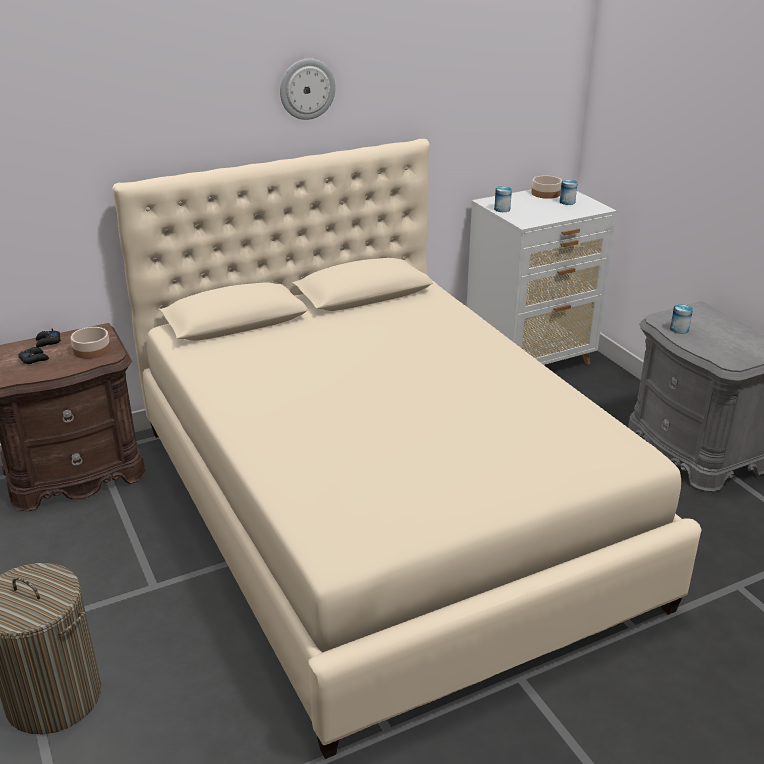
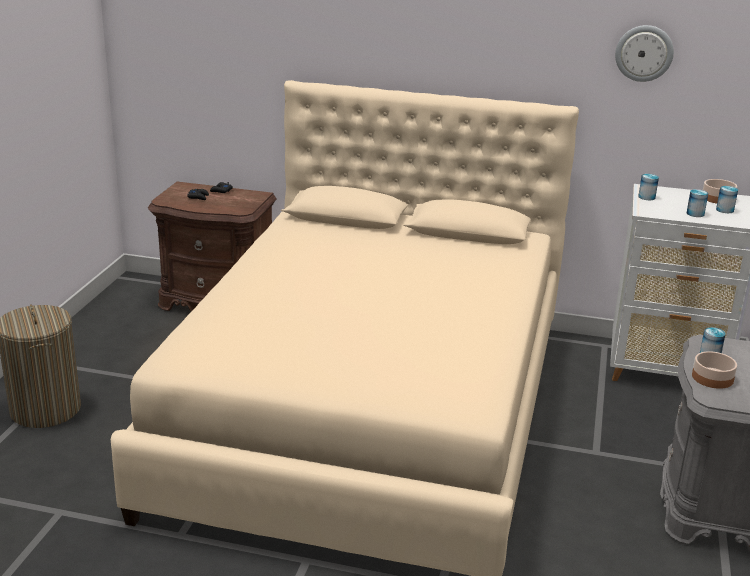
camera: 40 degrees right, 5 degrees down
bowl [71,327,110,359] -> bowl moved to [692,351,737,389]
wall clock [280,59,336,120] -> wall clock moved to [615,25,674,82]
none -> can [687,189,708,217]

